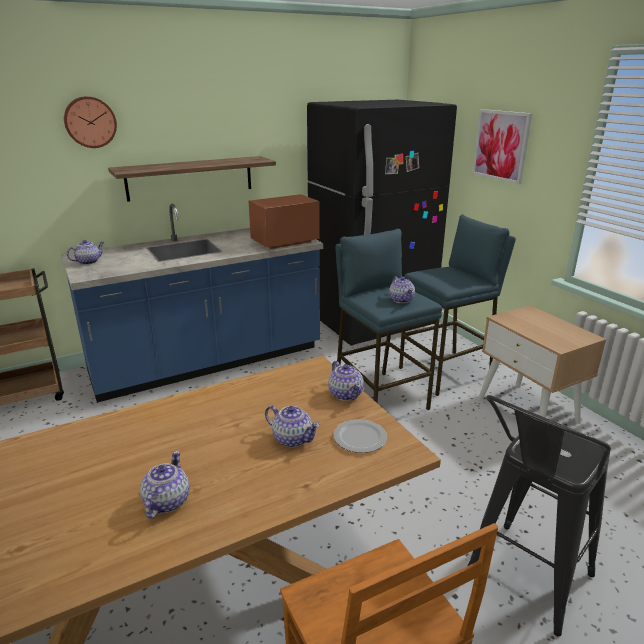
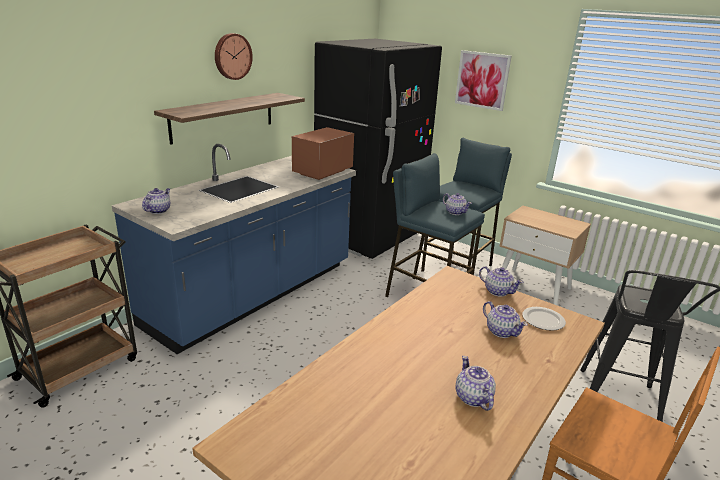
camera: 25 degrees left, 0 degrees up
wall clock [64,96,117,148] -> wall clock moved to [215,33,253,80]
teapot [265,405,320,448] -> teapot turned 45 degrees clockwise [483,301,528,338]

